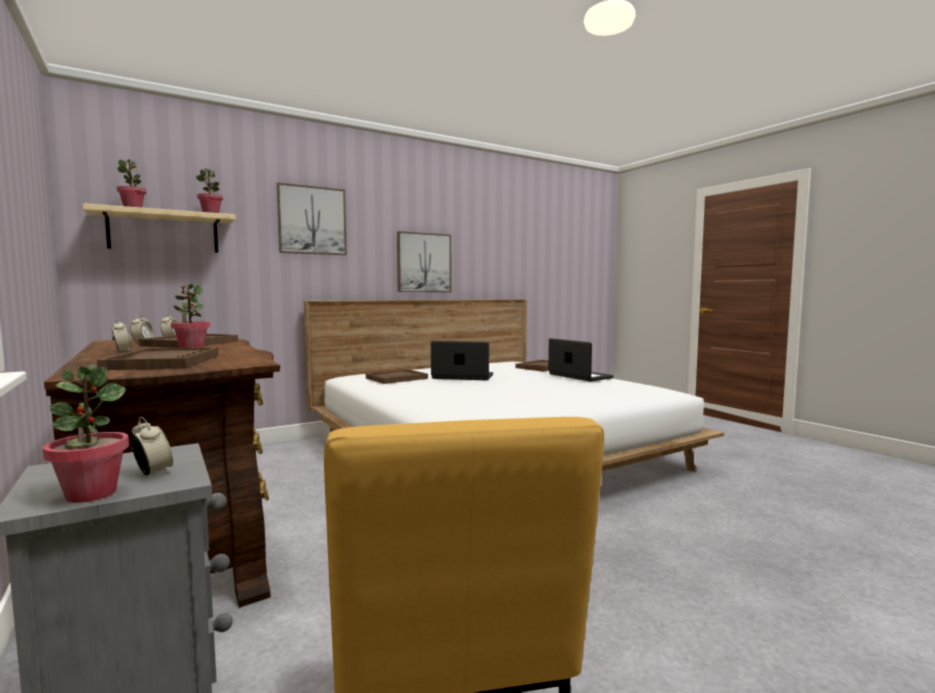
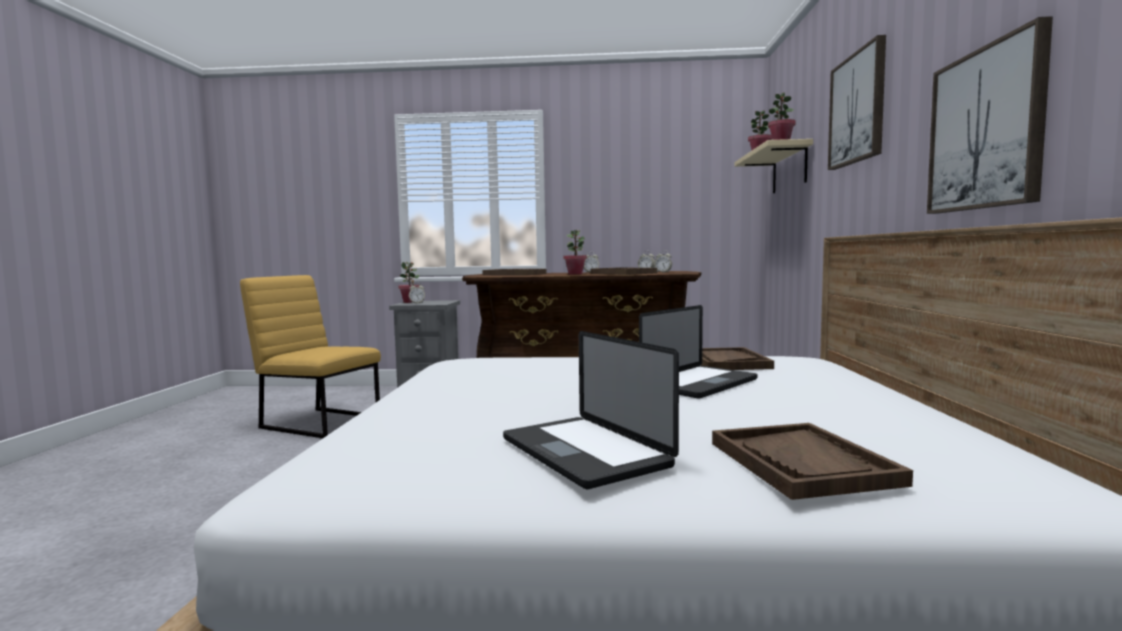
camera: 125 degrees right, 0 degrees up
laptop [548,338,614,382] -> laptop turned 60 degrees clockwise [503,331,679,489]

